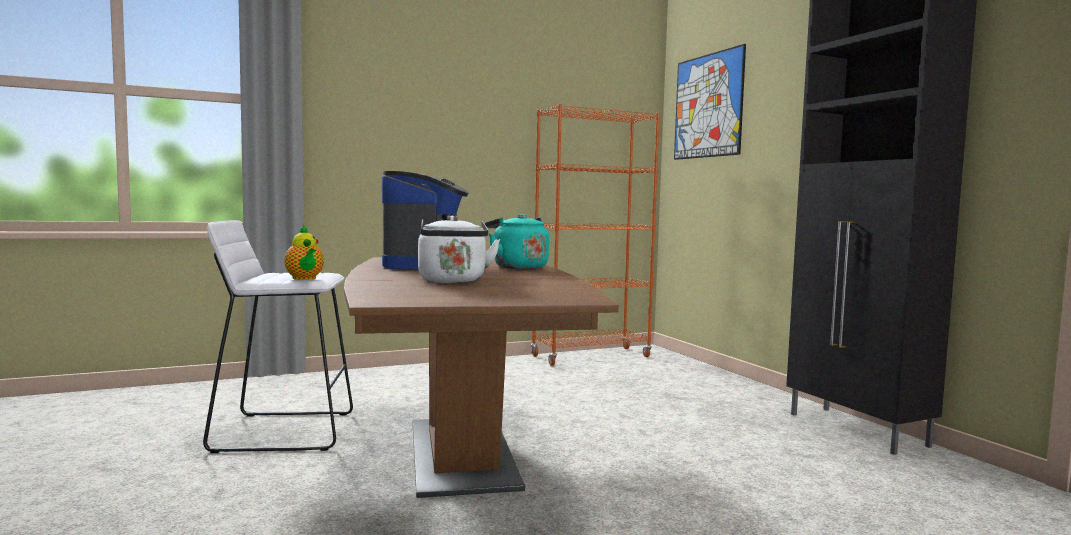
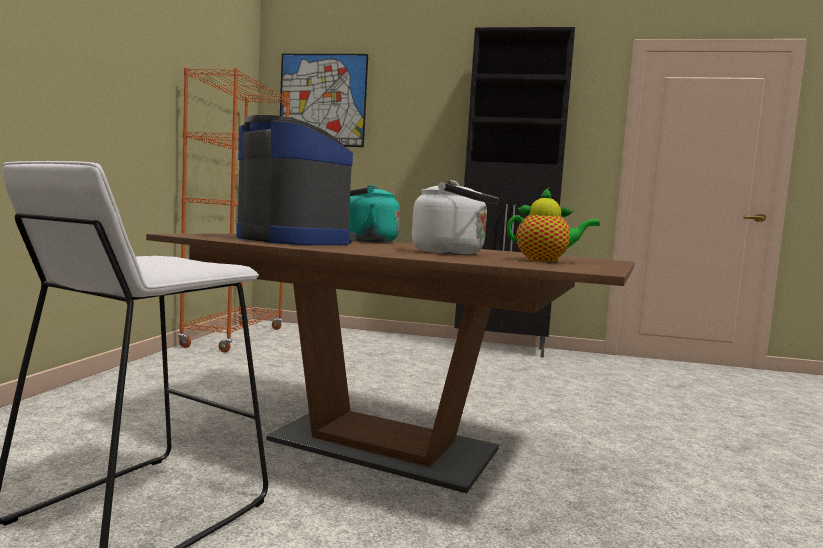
camera: 55 degrees left, 0 degrees up
teapot [284,225,324,280] -> teapot moved to [507,188,600,262]

